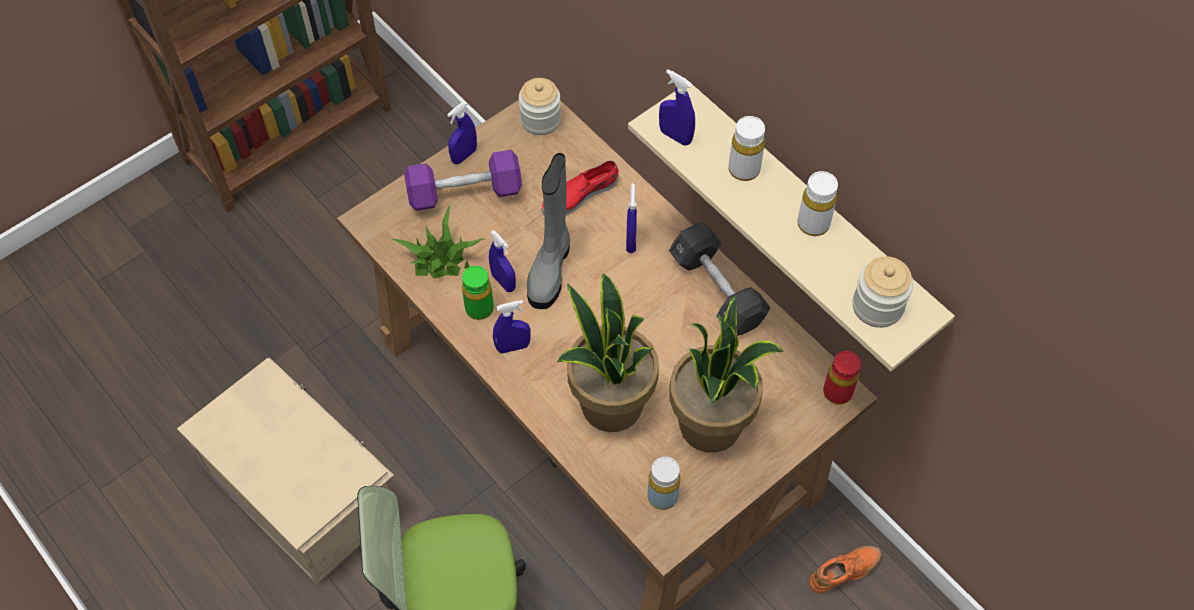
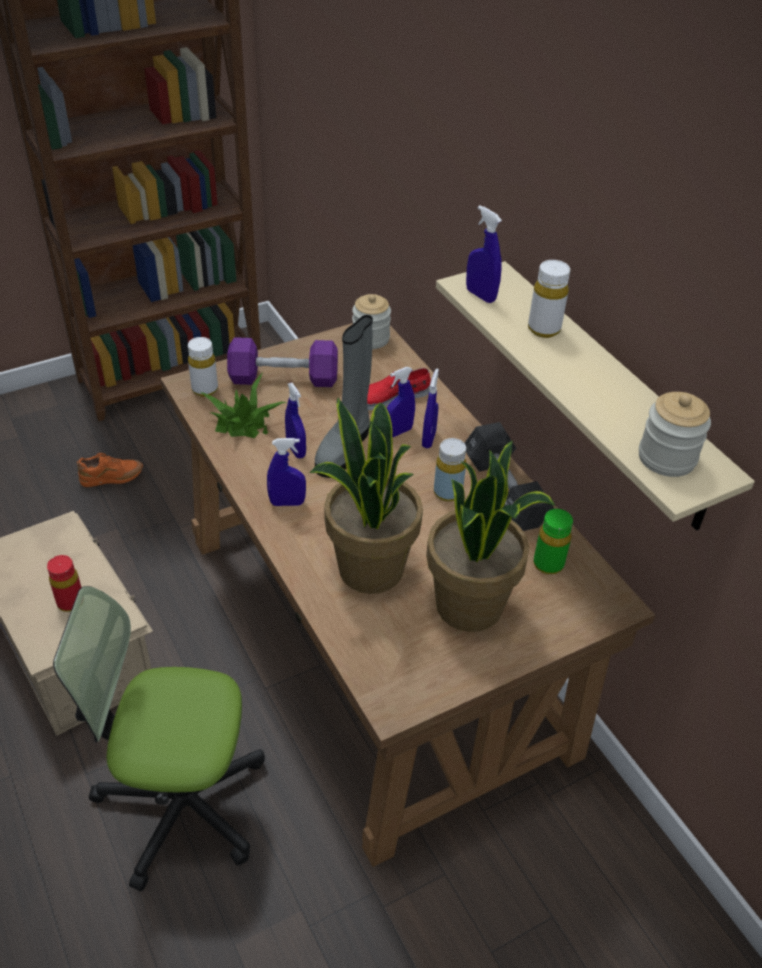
camera: 10 degrees right, 15 degrees down
blue spray bottle [447,102,477,165] -> blue spray bottle moved to [386,367,415,437]
green bottle [462,266,494,320] -> green bottle moved to [533,509,573,575]
yellow bottle [647,457,680,510] -> yellow bottle moved to [434,438,466,502]
white bottle [797,171,838,236] -> white bottle moved to [188,337,218,397]
orange shoe [809,546,881,593] -> orange shoe moved to [77,453,143,487]
red bottle [823,351,861,405] -> red bottle moved to [47,555,82,612]

